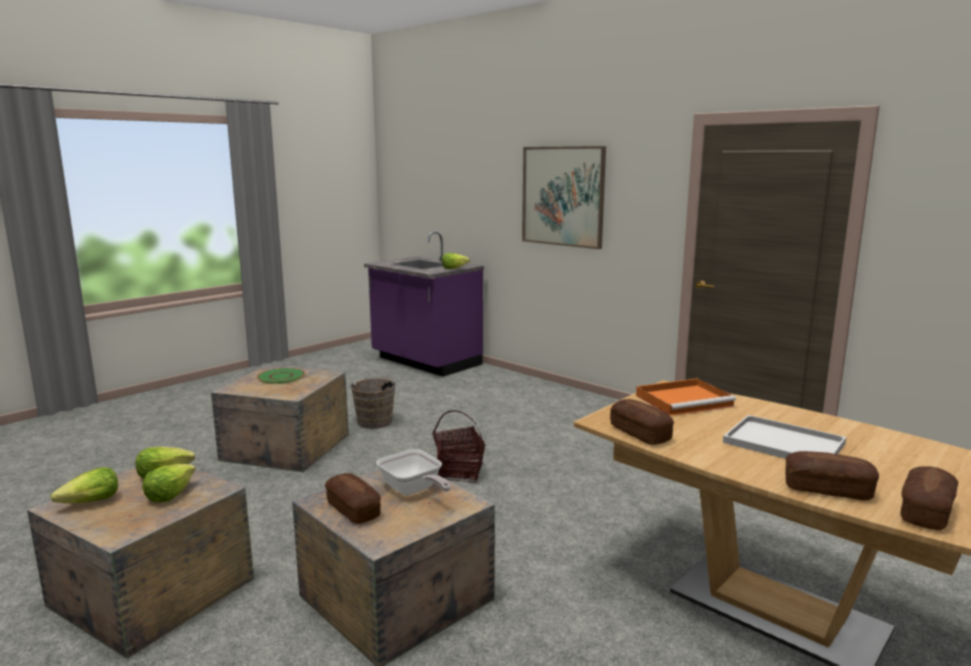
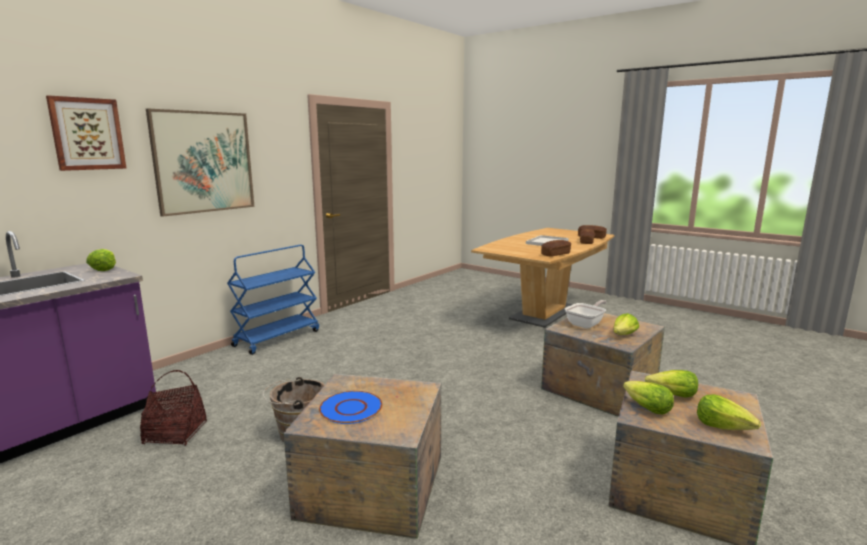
camera: 95 degrees left, 0 degrees up
green plate [257,368,305,384] -> blue plate [319,391,383,424]
bread [325,473,381,524] -> lettuce [613,313,639,335]
basket [432,411,485,483] -> basket moved to [140,370,207,446]
orange tray [636,378,736,416] -> none
none -> picture [46,95,126,171]
none -> blue cart [227,245,319,355]

